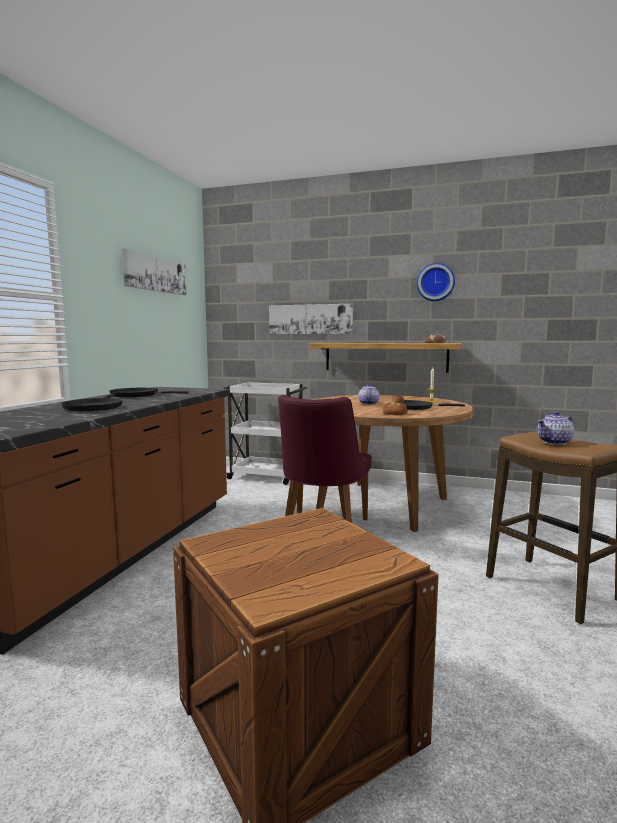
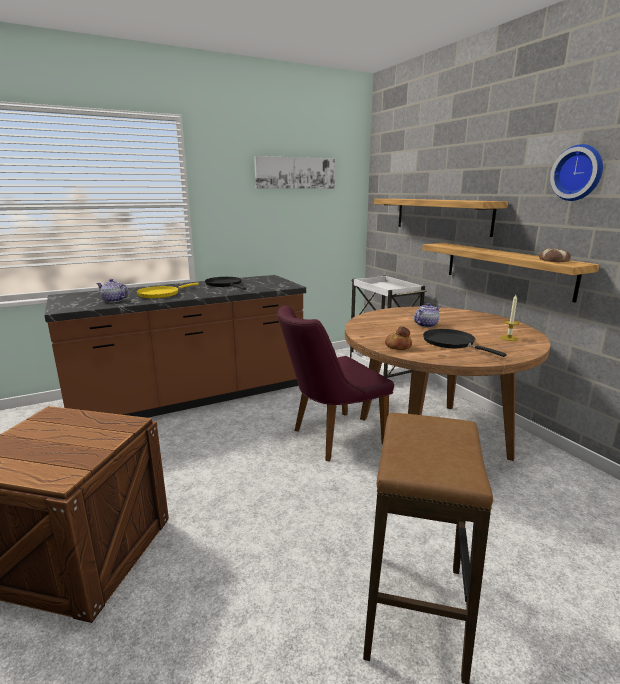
camera: 45 degrees right, 10 degrees up
black frying pan [61,394,123,411] -> yellow frying pan [136,283,199,298]
picture [269,304,353,334] -> shelf [374,199,508,237]
teapot [537,411,574,445] -> teapot moved to [96,279,129,303]

